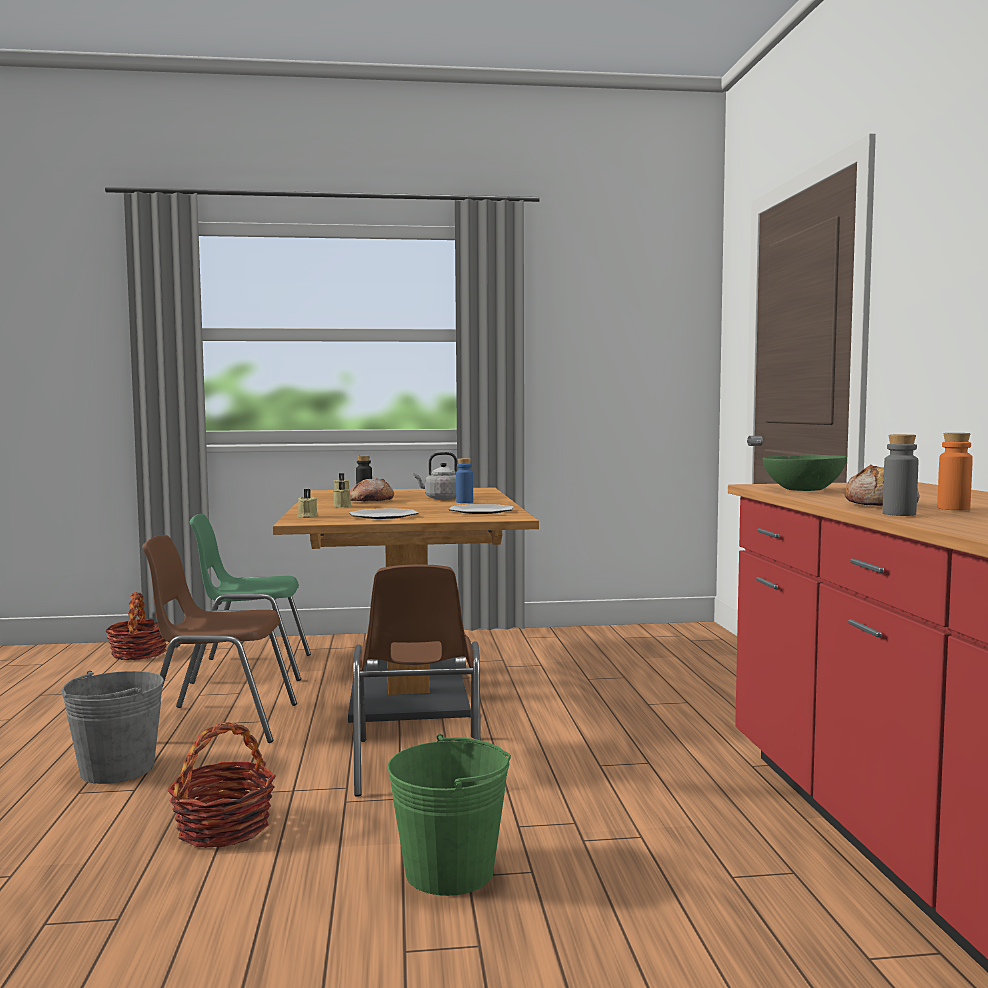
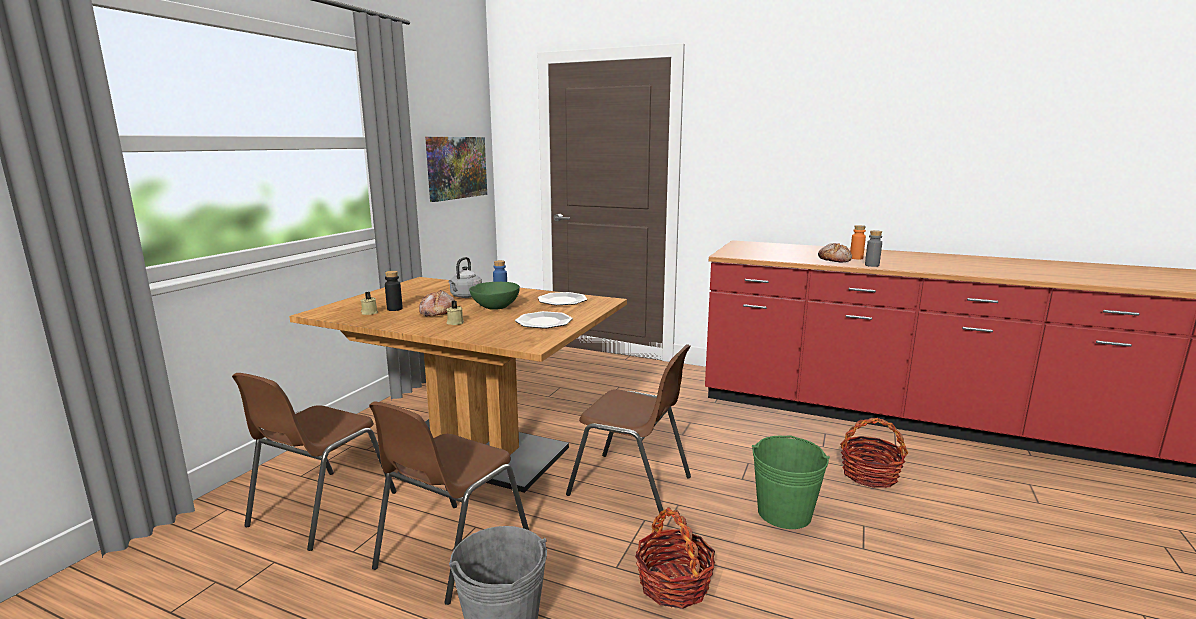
camera: 60 degrees left, 10 degrees up
basket [106,592,167,660] -> basket moved to [840,418,908,488]
green chair [190,514,311,684] -> brown chair [232,373,397,551]
beige candle [297,489,318,518] -> none
green bowl [763,455,847,491] -> green bowl moved to [469,282,520,310]
none -> picture [425,137,487,202]

